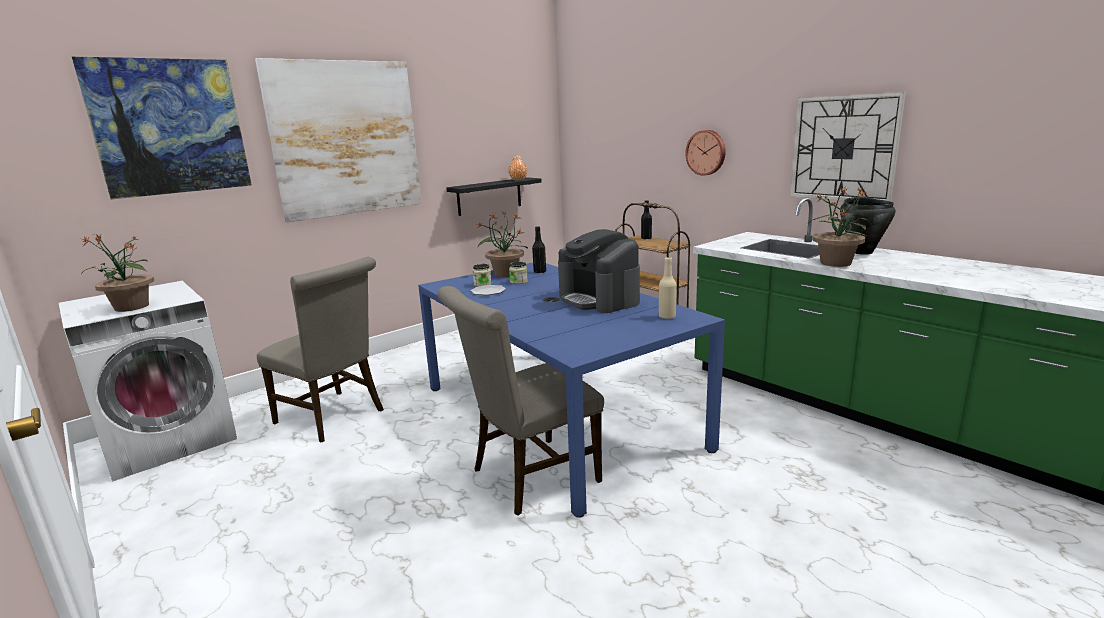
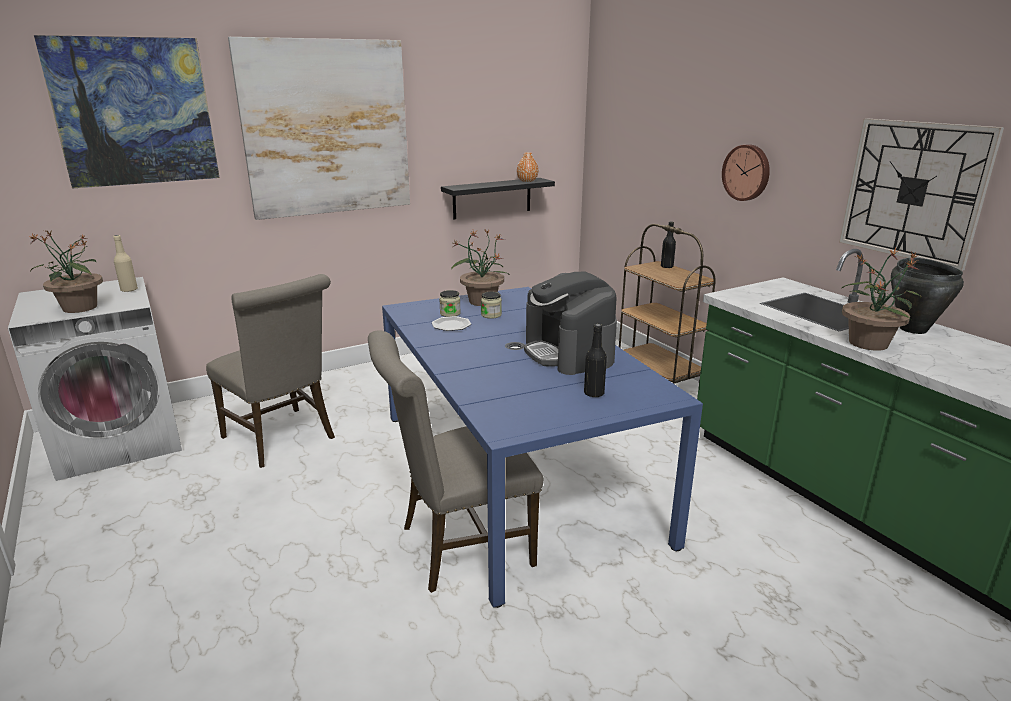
camera: 10 degrees right, 5 degrees up
black bottle [532,226,546,273] -> black bottle moved to [584,324,607,397]
beige bottle [659,257,677,319] -> beige bottle moved to [113,235,138,292]

